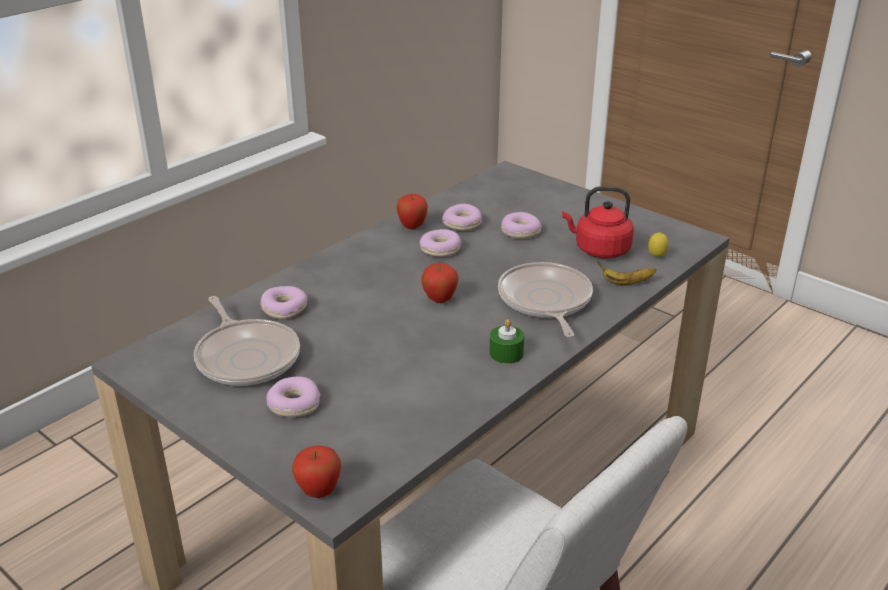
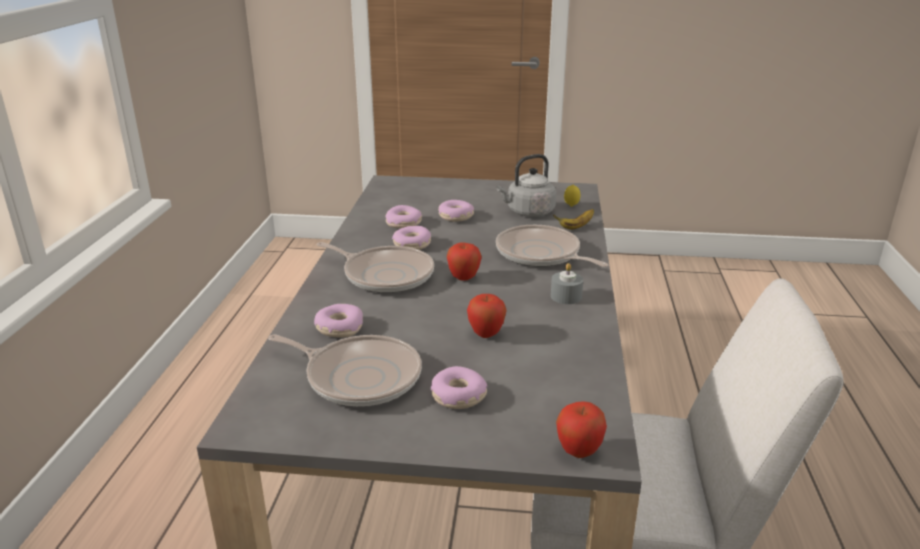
camera: 35 degrees left, 5 degrees down
apple [397,194,428,229] -> apple moved to [467,294,507,338]
green candle [489,319,524,364] -> grey candle [551,263,583,304]
red kettle [562,186,634,258] -> grey kettle [496,154,556,217]
none -> frying pan [316,242,434,293]

